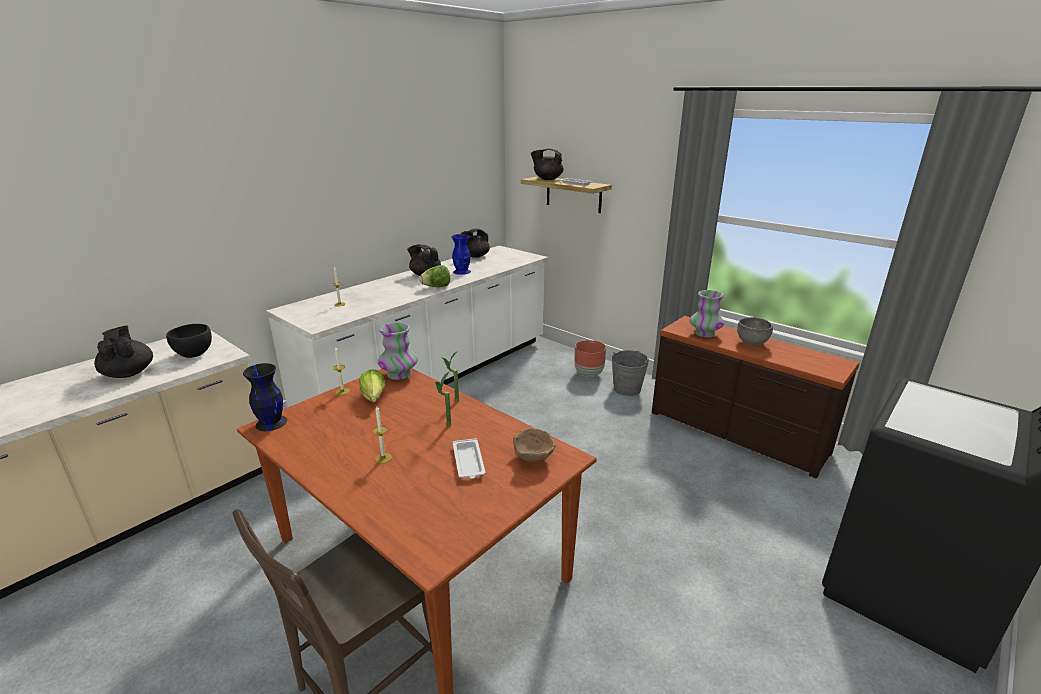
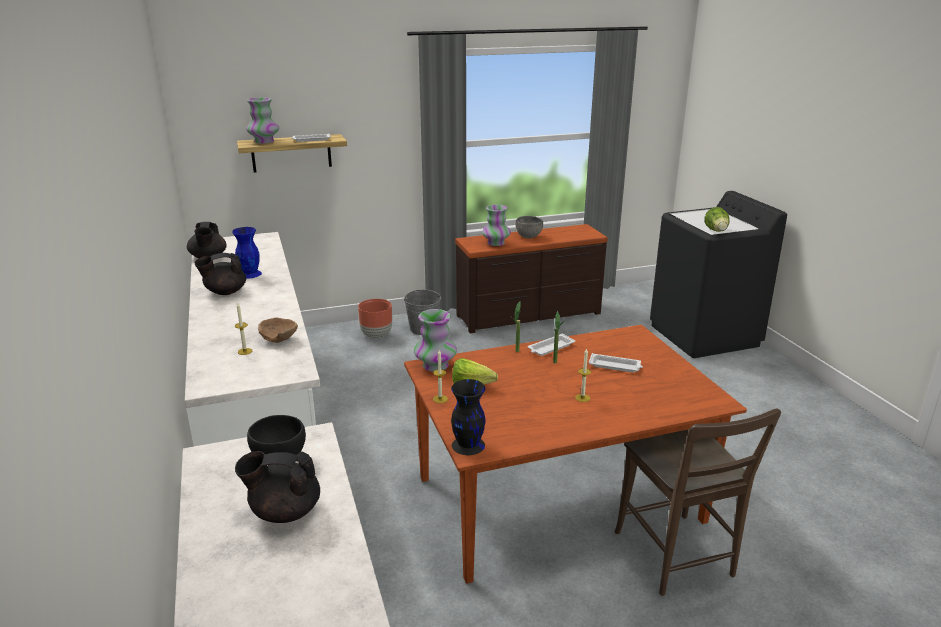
camera: 60 degrees left, 0 degrees up
lettuce [419,265,450,287] -> lettuce moved to [704,207,729,232]
brown bowl [513,428,555,462] -> brown bowl moved to [258,317,298,343]
black teapot [531,148,564,180] -> vase [246,97,279,144]
none -> white tray [528,333,575,356]

